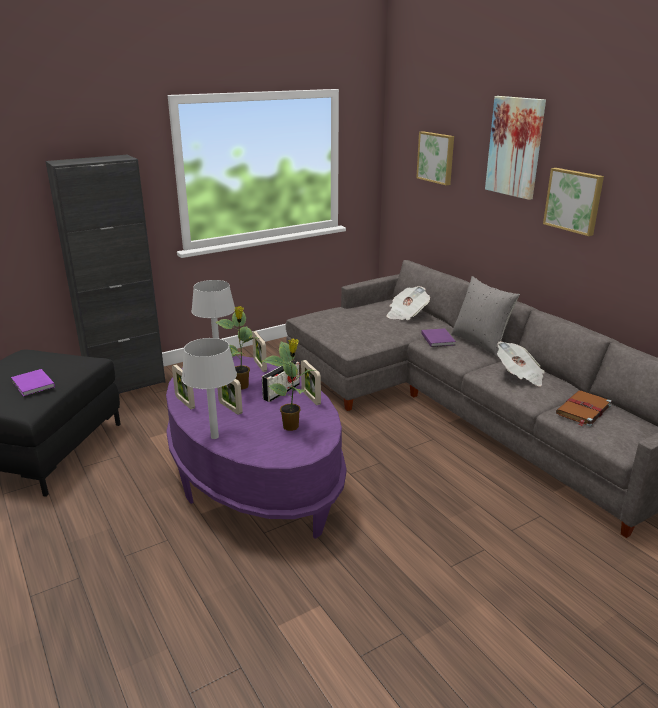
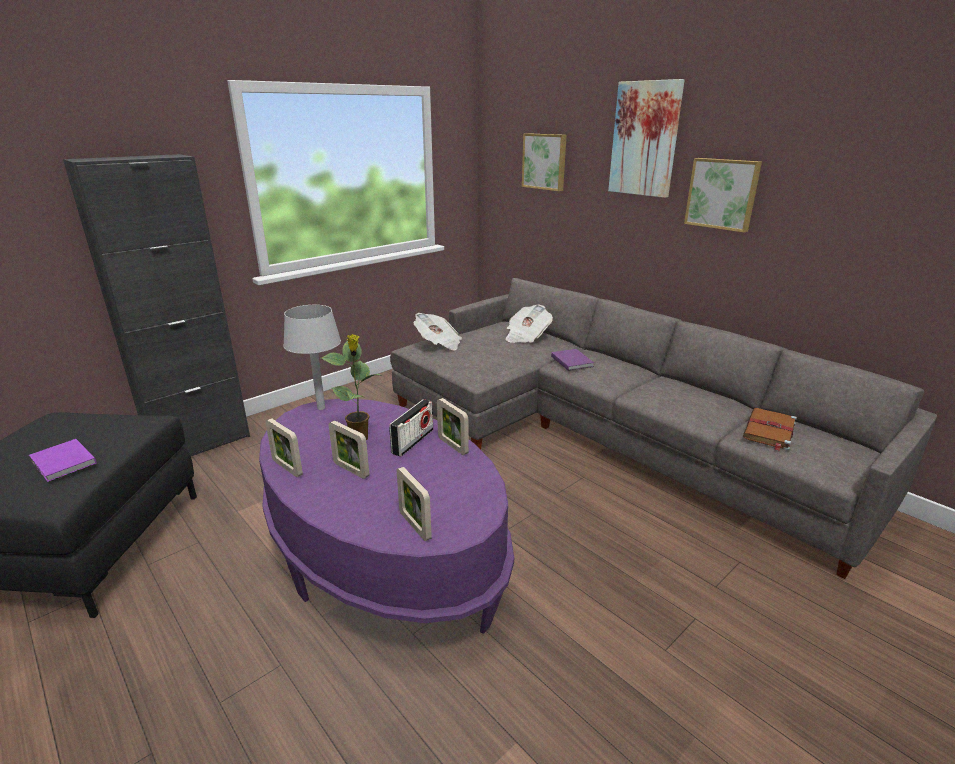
camera: 10 degrees left, 0 degrees up
grey table lamp [182,338,237,439] -> none
picture frame [252,331,267,372] -> picture frame moved to [397,467,432,541]
potted plant [261,338,317,431] -> none
grey pillow [451,276,520,357] -> none
newspaper [497,341,545,387] -> newspaper moved to [414,313,462,350]

